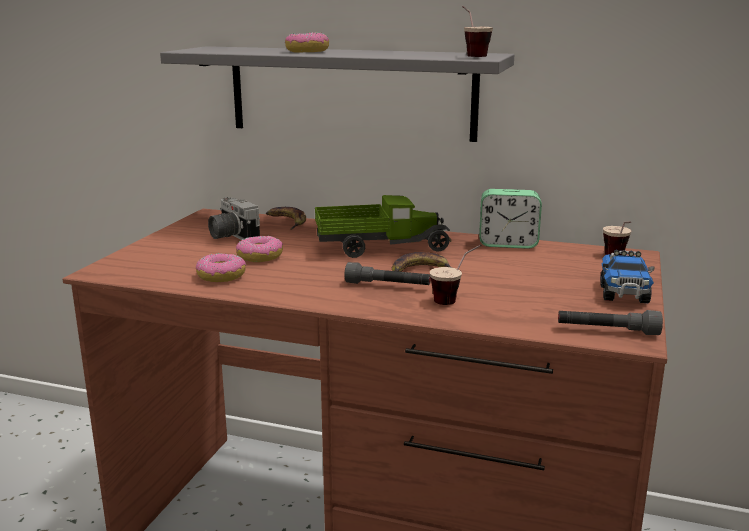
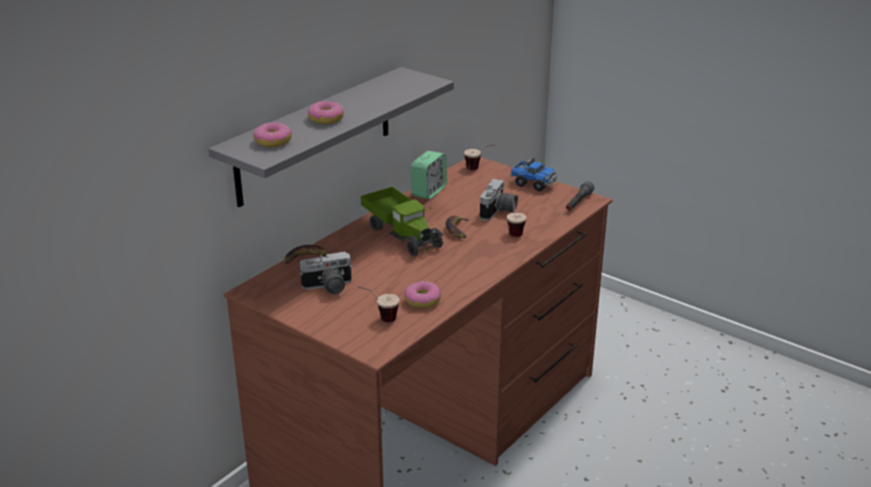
camera: 70 degrees left, 10 degrees up
donut [236,236,283,262] -> donut moved to [253,122,292,147]
toy truck [315,195,451,258] -> toy truck turned 135 degrees clockwise [361,187,443,256]
grey flashlight [344,262,431,285] -> none
cup [462,6,493,57] -> cup moved to [357,286,400,322]
none -> camera [480,179,518,221]

